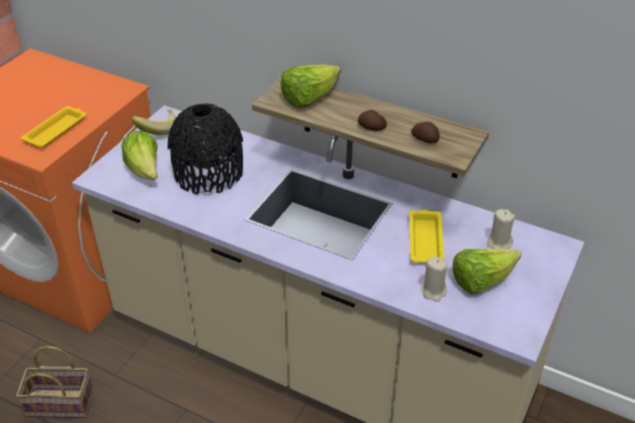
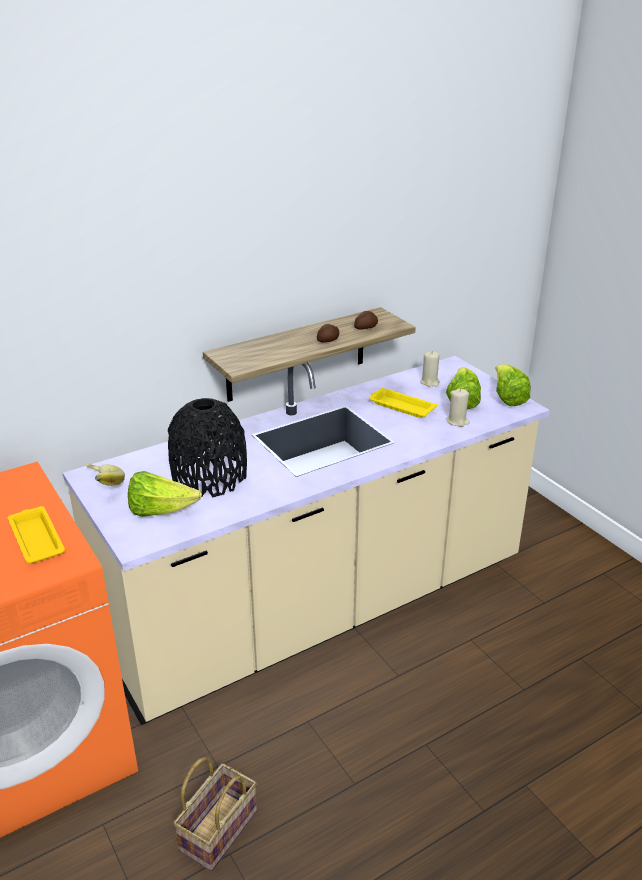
camera: 60 degrees left, 10 degrees down
lettuce [281,65,341,108] -> lettuce moved to [495,364,531,406]

